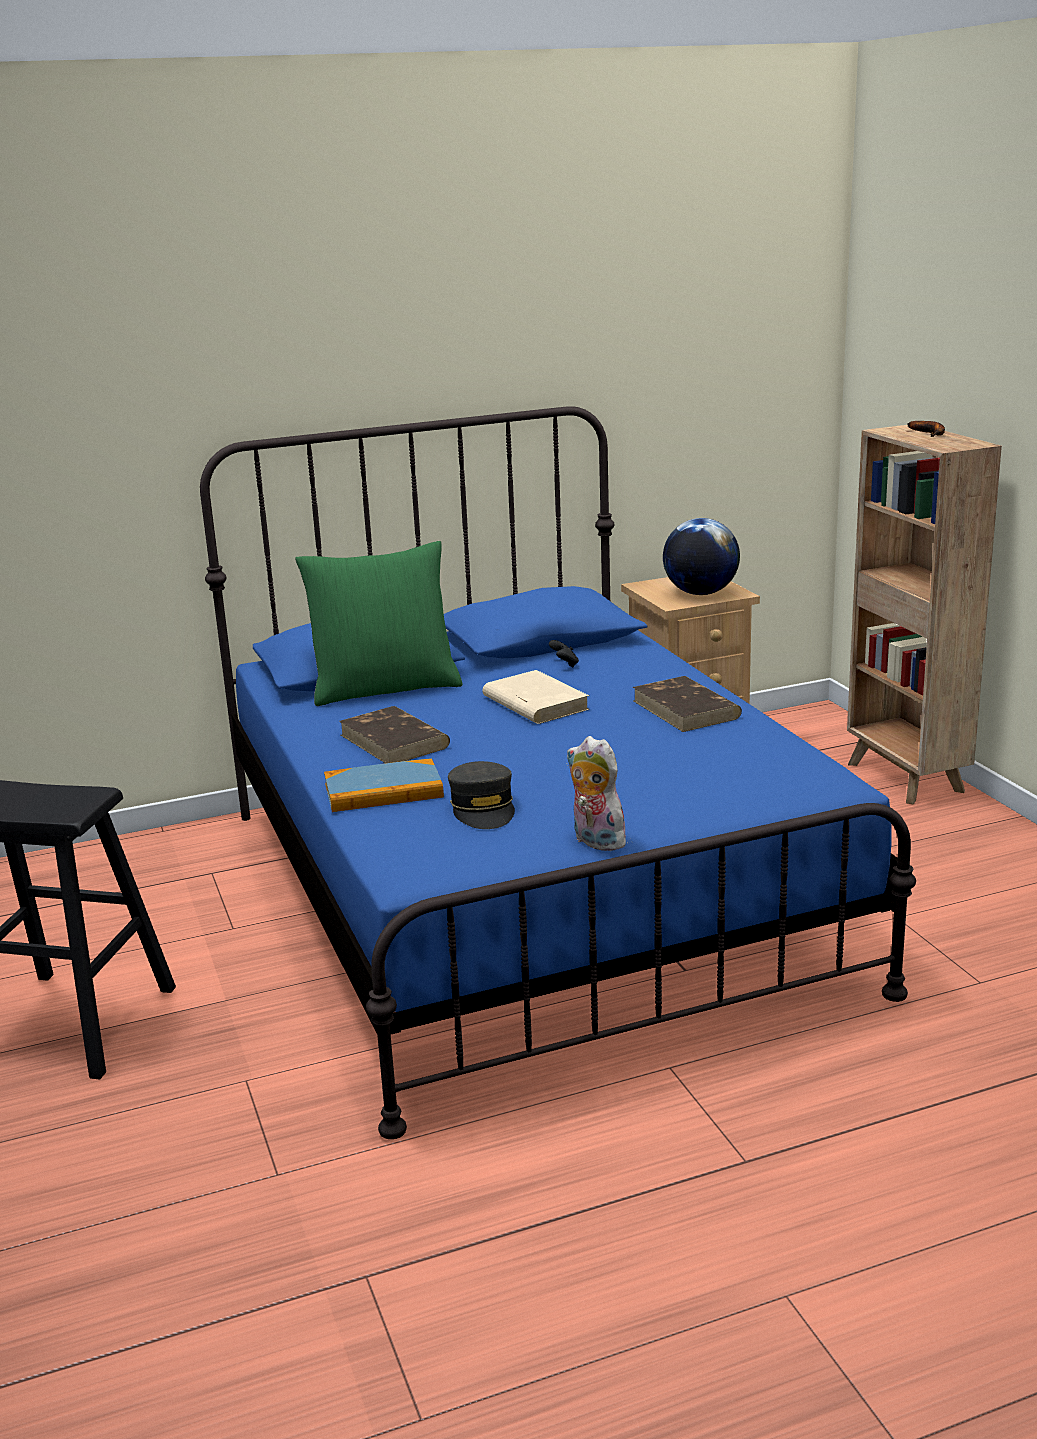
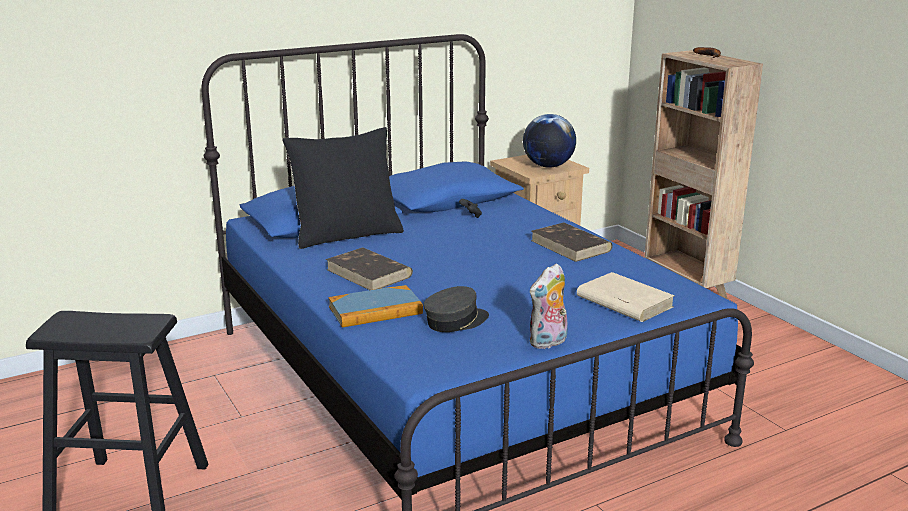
camera: 10 degrees left, 0 degrees up
green pillow [295,541,463,706] -> black pillow [282,127,404,249]
grey cap [448,761,515,829] -> grey cap turned 105 degrees counterclockwise [423,286,489,332]
beige book [482,670,590,724] -> beige book moved to [577,272,675,322]
plush toy [567,736,629,851] -> plush toy turned 75 degrees counterclockwise [529,263,568,349]

